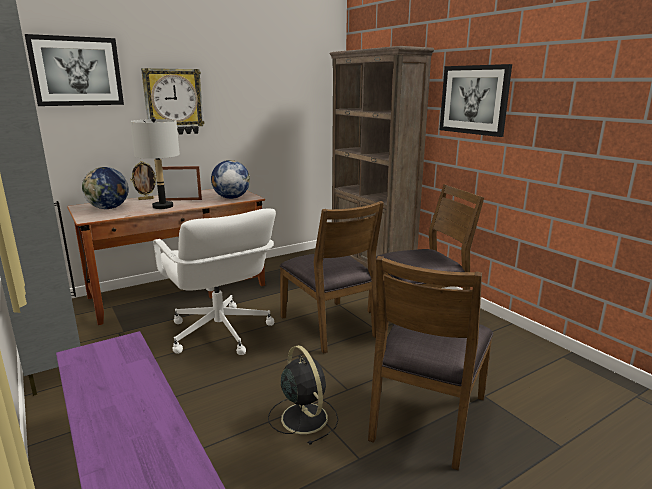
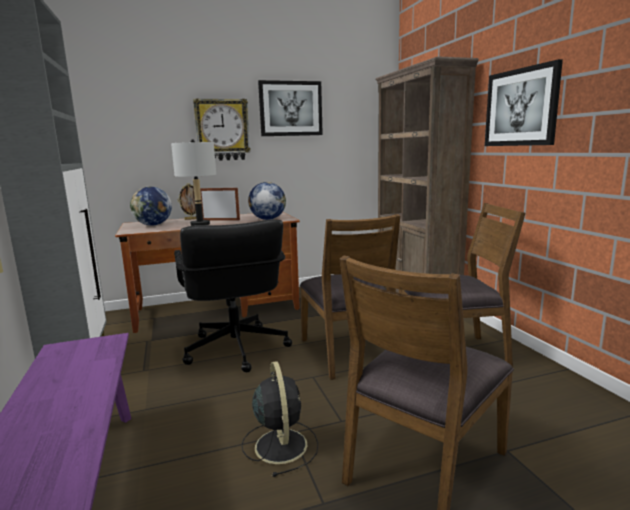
camera: 15 degrees right, 5 degrees down
picture [25,34,124,106] -> picture moved to [258,80,323,136]
white office chair [154,209,276,355] -> black office chair [174,219,292,372]

